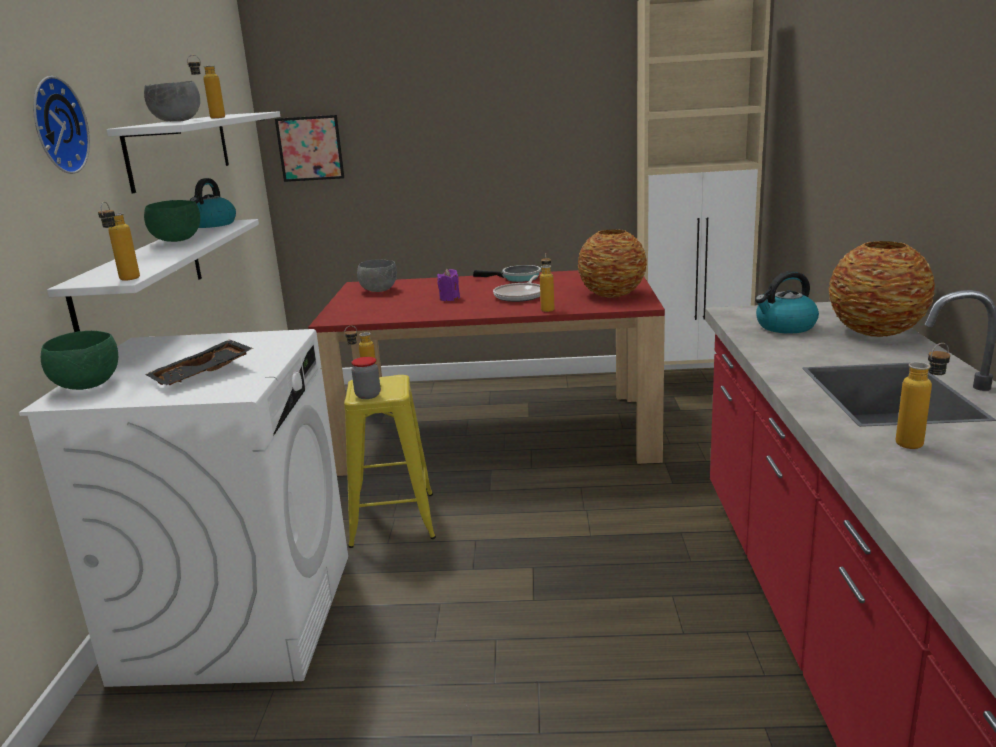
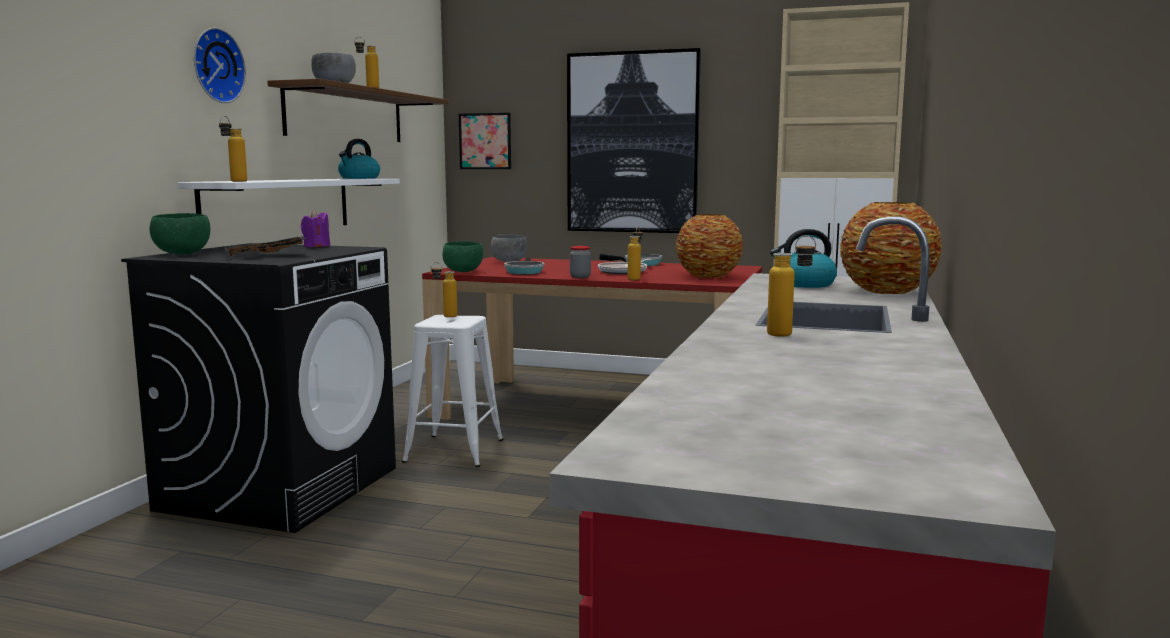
camera: 15 degrees right, 10 degrees down
white washing machine [19,329,348,687] -> black washing machine [121,243,396,533]
white shelf [106,111,280,193] -> brown shelf [267,79,448,142]
green bowl [144,200,200,242] -> green bowl moved to [442,241,483,272]
yellow stool [344,375,436,548] -> white stool [402,315,503,467]
jar [351,357,380,399] -> jar moved to [570,246,591,278]
purple candle [437,269,460,301] -> purple candle moved to [301,210,330,247]
none -> frying pan [504,258,545,274]
none -> picture [567,48,701,233]

